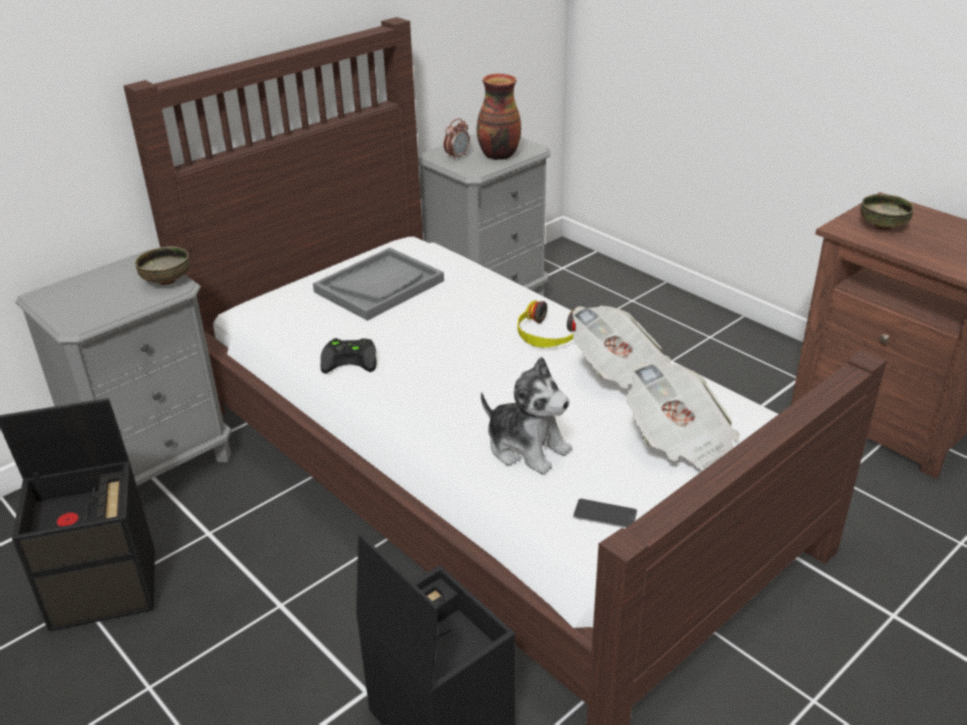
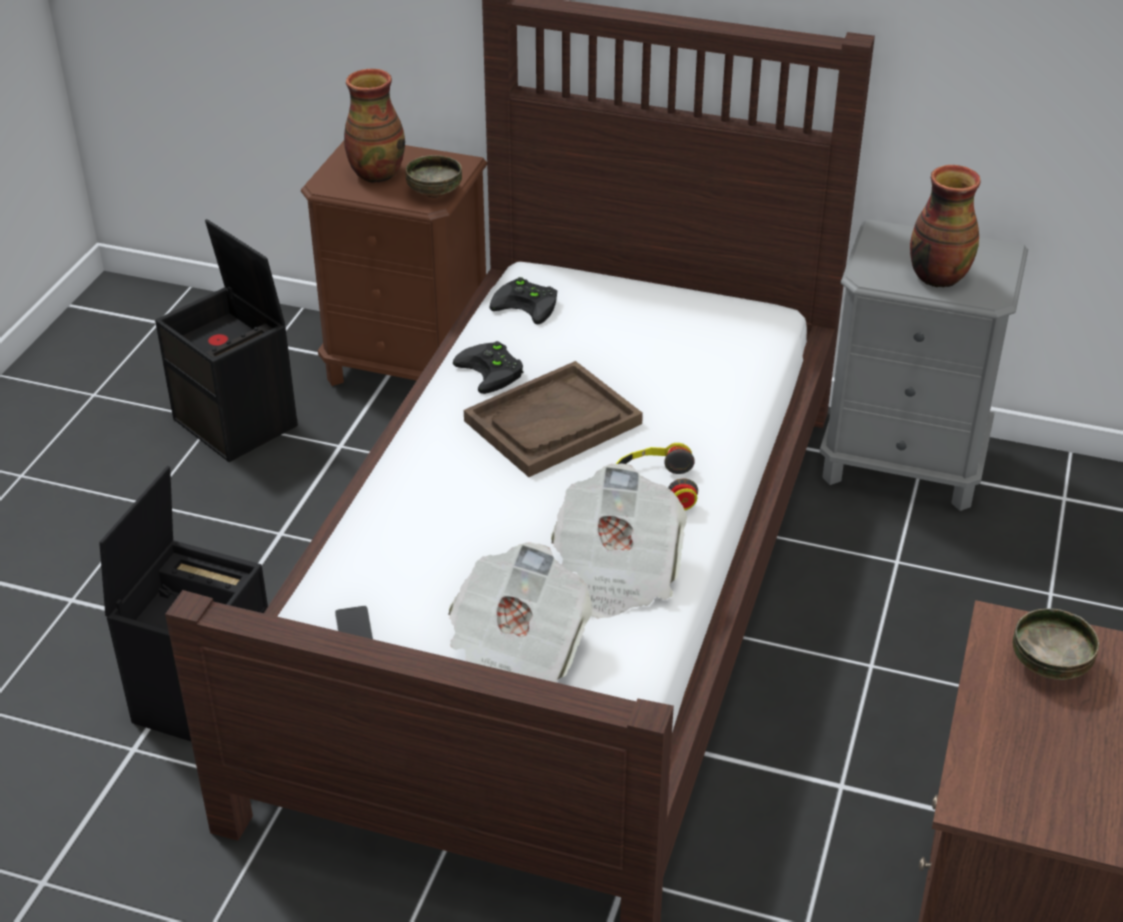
camera: 60 degrees right, 5 degrees up
grey nightstand [15,250,231,486] -> brown nightstand [301,141,487,386]
grey tray [313,247,444,321] -> none
alarm clock [444,119,470,160] -> none
plush toy [481,357,572,475] -> none
none -> vase [344,69,405,183]
none -> brown tray [464,361,643,477]
none -> black game controller [490,277,557,324]

